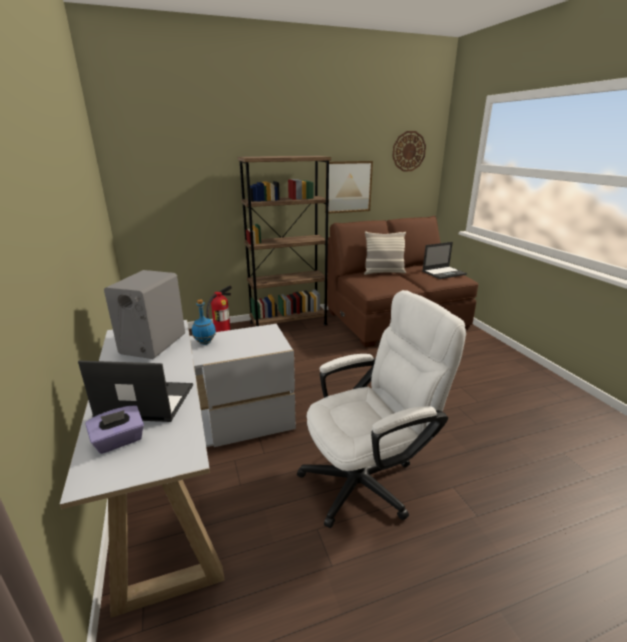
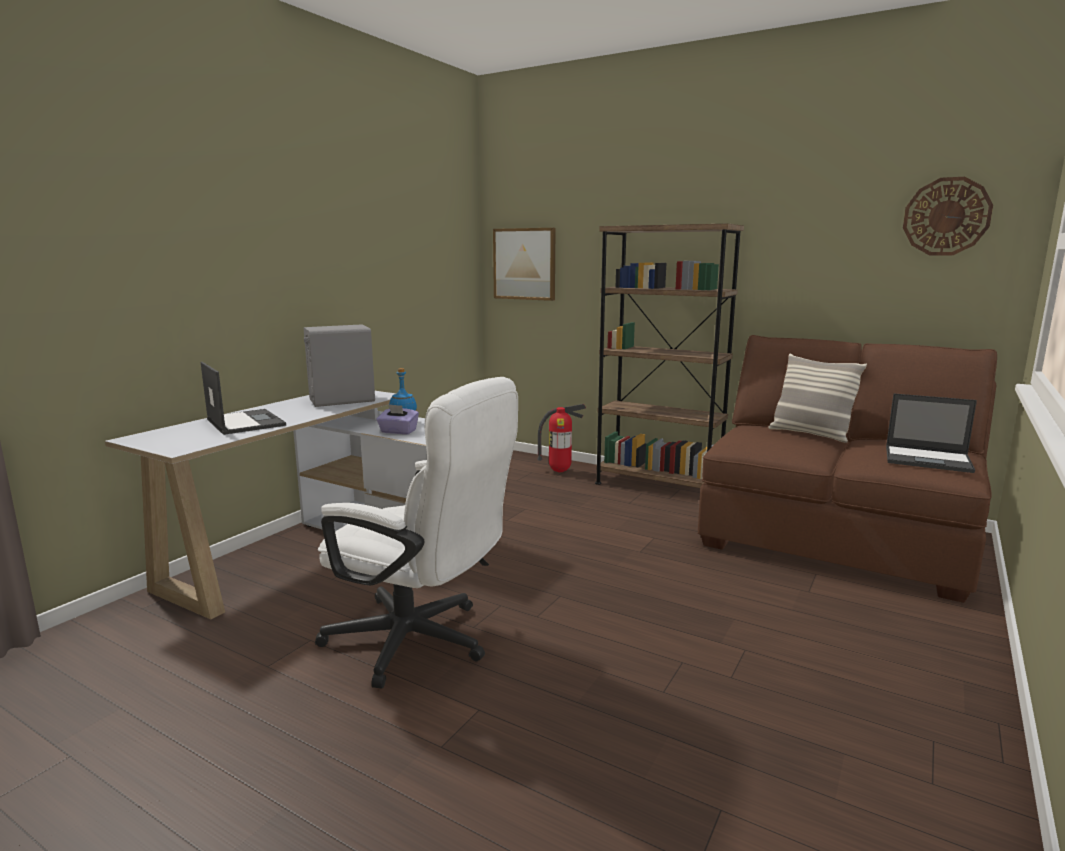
camera: 50 degrees right, 10 degrees down
purple tissue box [85,405,144,454] -> purple tissue box moved to [377,404,419,435]
picture [325,161,373,214] -> picture moved to [493,228,555,301]

